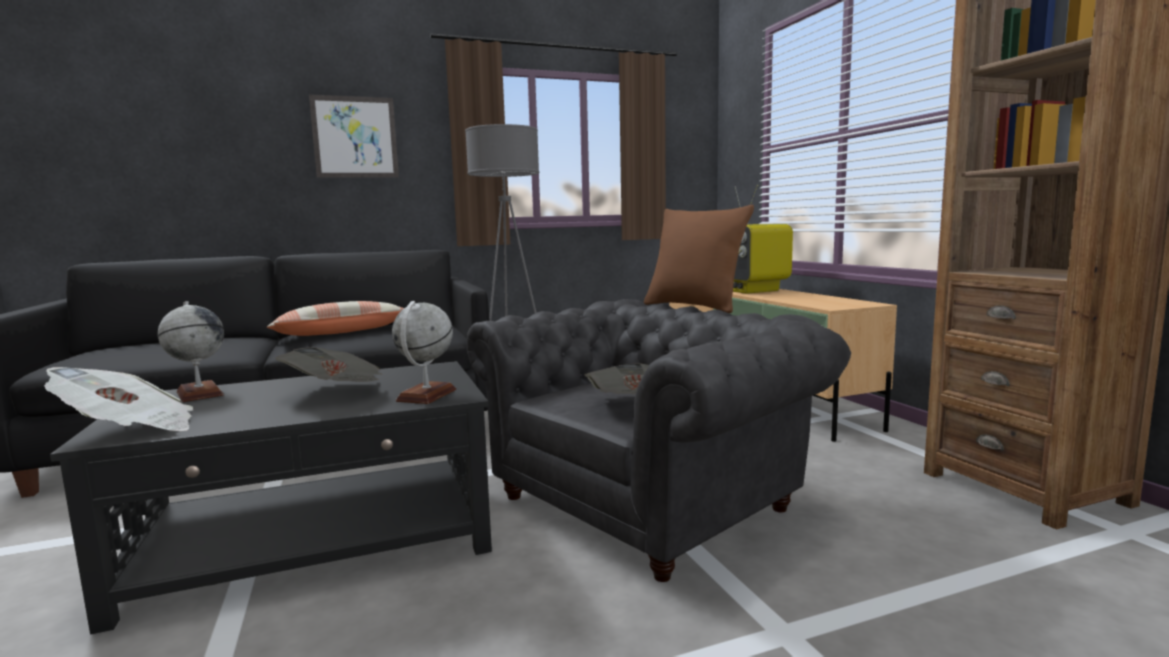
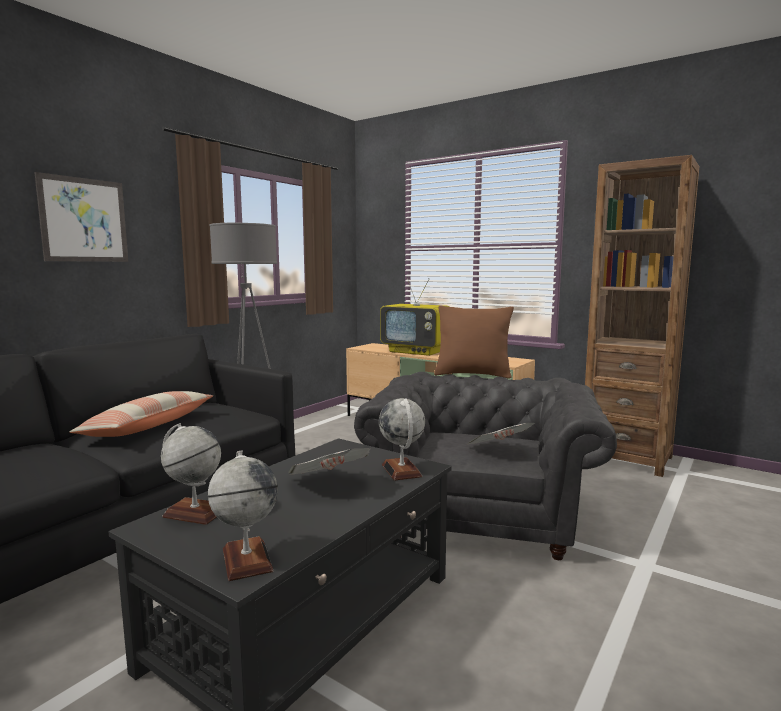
camera: 35 degrees left, 0 degrees up
newspaper [44,367,193,431] -> globe [208,451,278,581]

